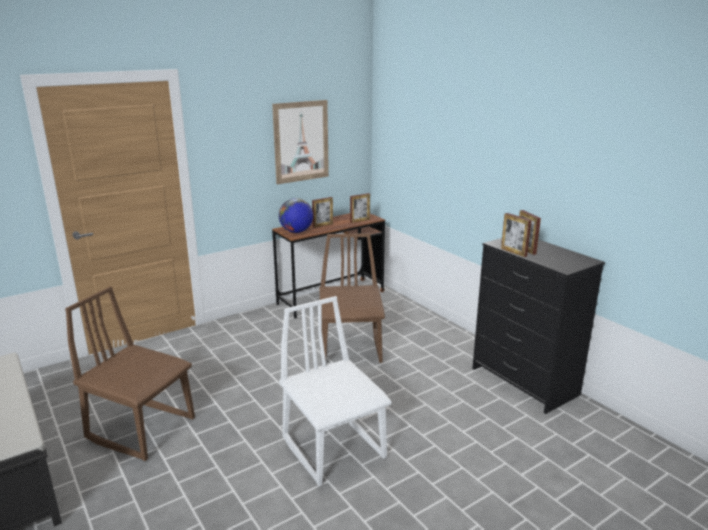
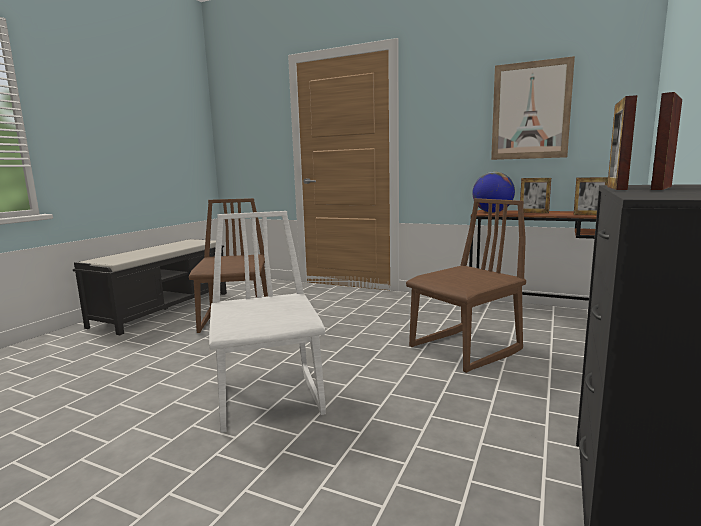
camera: 60 degrees right, 10 degrees down
white chair [279,296,392,486] -> white chair turned 45 degrees counterclockwise [209,211,326,433]

